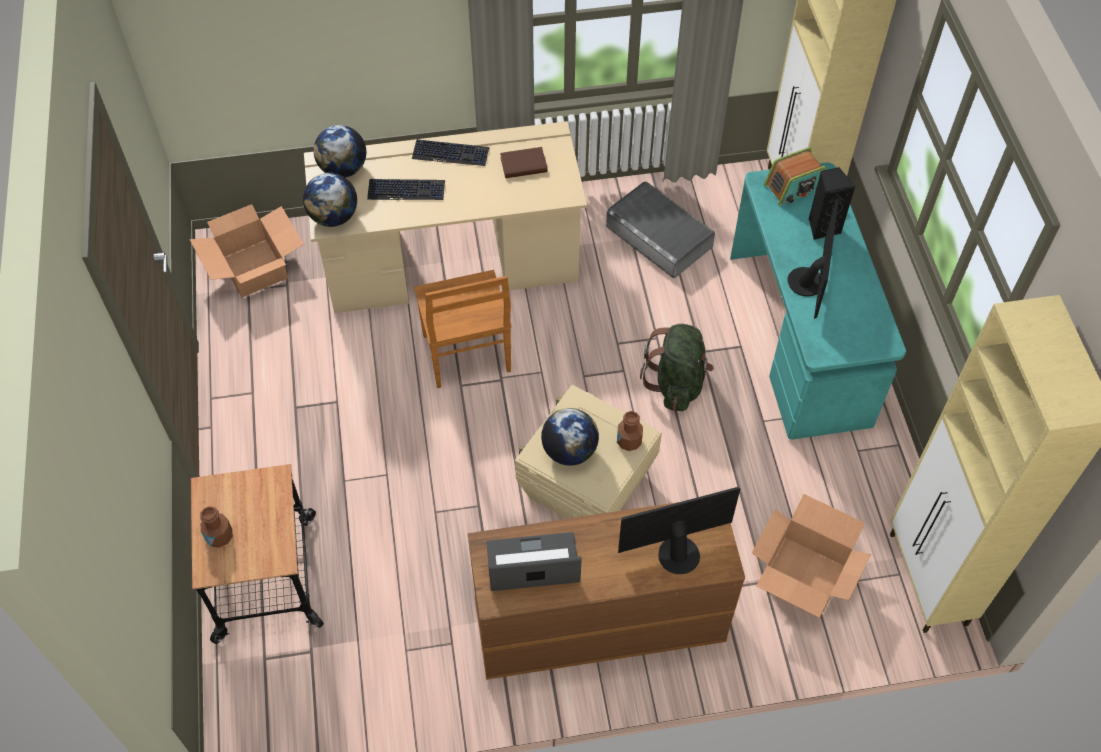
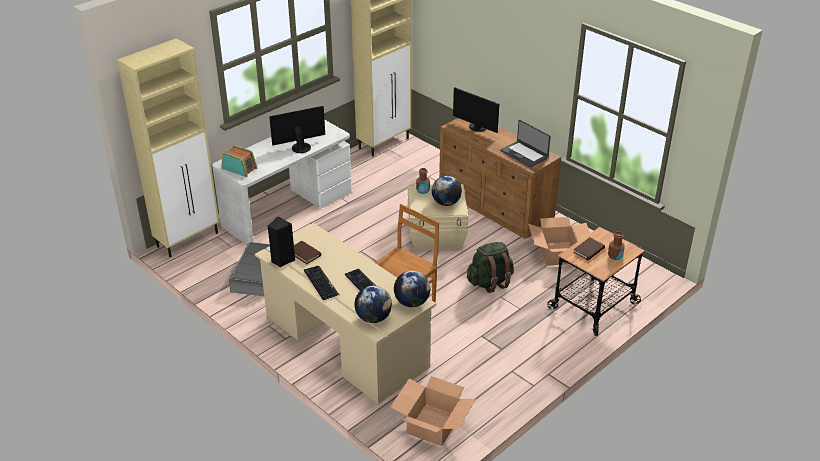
camera: 125 degrees left, 20 degrees down
green backpack [640,324,714,411] -> green backpack moved to [467,242,514,293]
turquoise desk [730,162,906,440] -> white desk [212,120,352,245]
cardboard box [752,494,871,618] -> cardboard box moved to [528,217,590,266]
black speaker [809,167,855,240] -> black speaker moved to [268,216,295,267]
none -> brown book [573,237,605,260]

